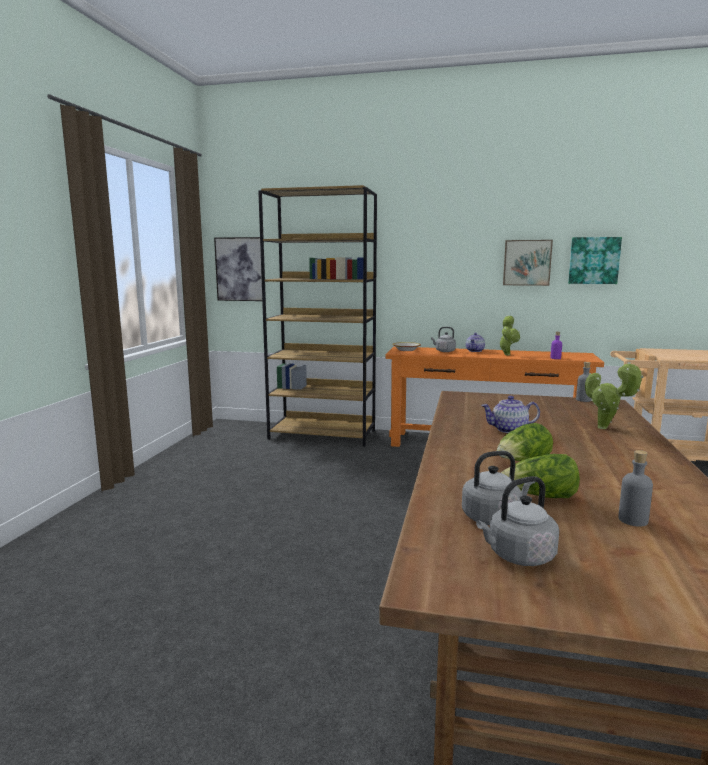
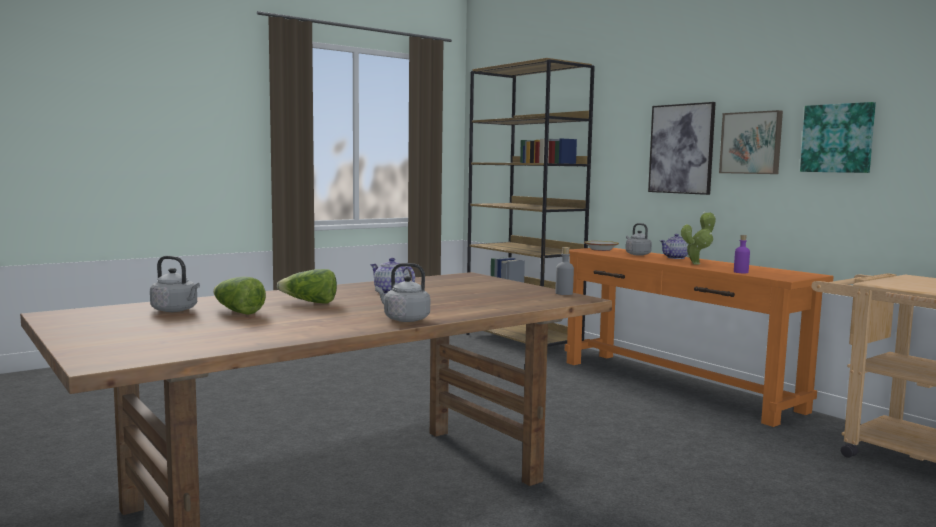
camera: 40 degrees right, 5 degrees down
picture [214,237,262,301] -> picture moved to [648,102,716,195]
grey kettle [476,476,559,566] -> grey kettle moved to [375,263,430,322]
potted plant [585,362,644,429] -> none
grey bottle [618,450,653,527] -> none

